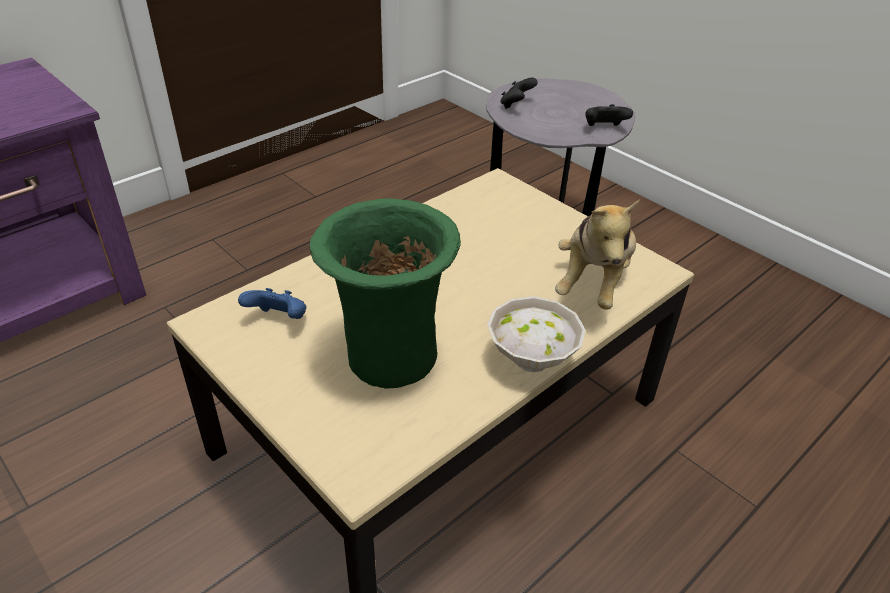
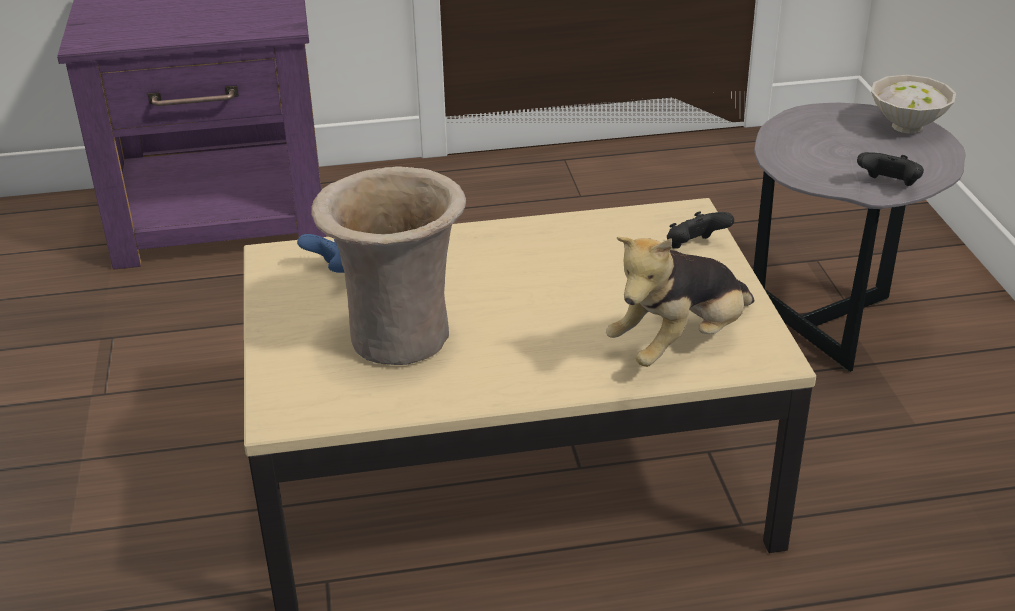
camera: 35 degrees right, 5 degrees down
green vase [310,198,461,389] -> beige vase [311,166,466,365]
white bowl [487,296,586,372] -> white bowl moved to [871,75,956,134]
black game controller [500,77,538,109] -> black game controller moved to [667,211,734,249]

